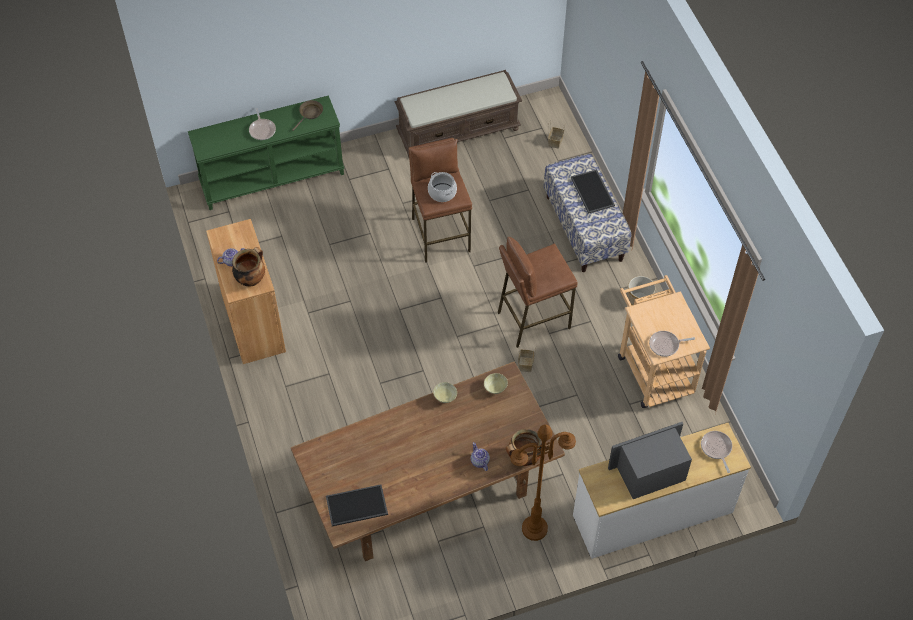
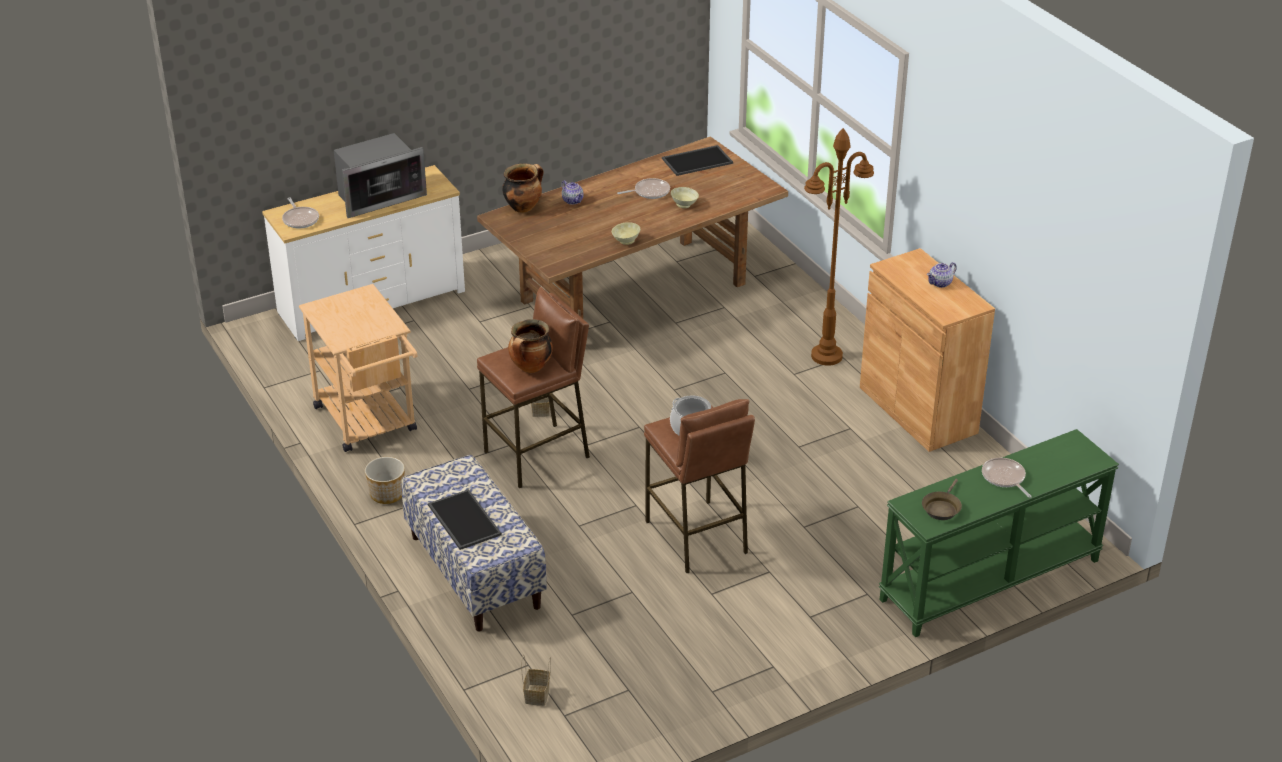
camera: 170 degrees right, 20 degrees down
cooking pot [232,247,265,286] -> cooking pot moved to [508,319,553,373]
brown bench [394,70,522,157] -> none
beige bowl [484,373,508,394] -> beige bowl moved to [671,187,699,208]
brown floor lamp [510,424,576,541] -> brown floor lamp moved to [804,128,874,366]
frying pan [649,331,695,357] -> frying pan moved to [617,178,670,199]

